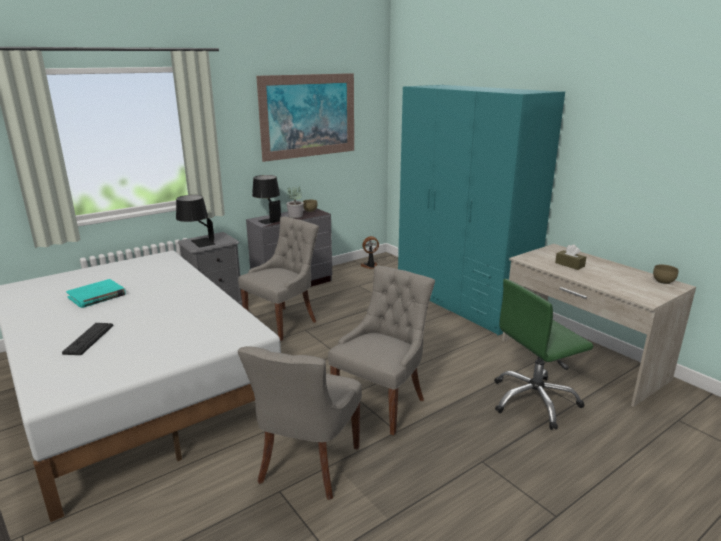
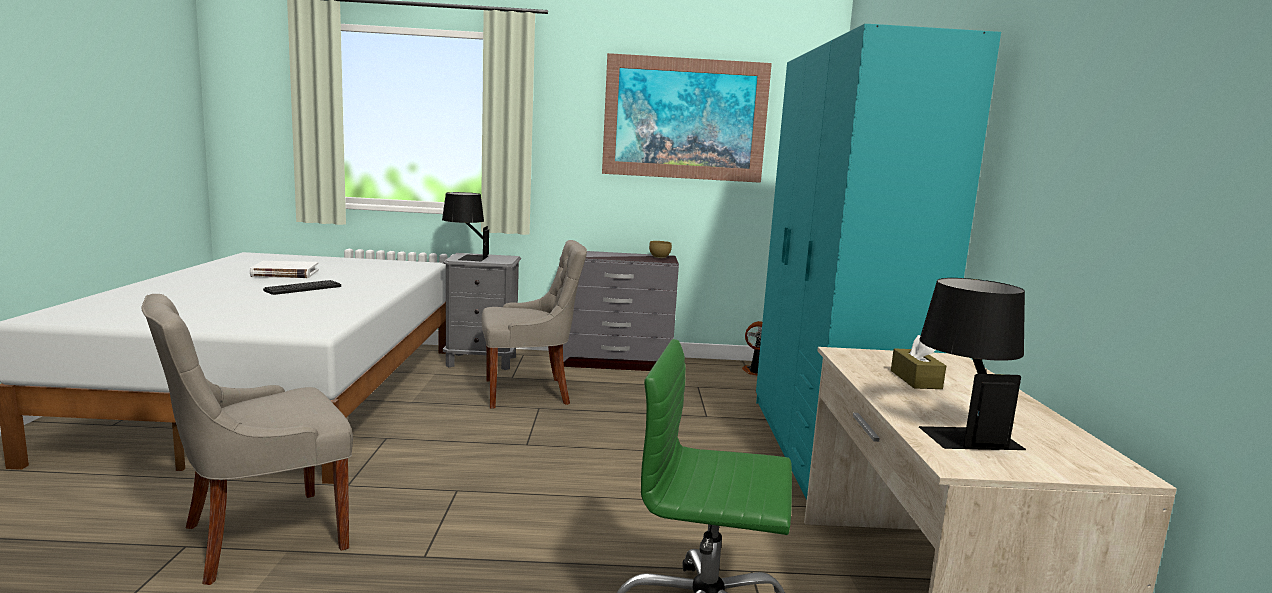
camera: 35 degrees right, 10 degrees down
keyboard [62,323,113,355] -> keyboard moved to [263,280,341,295]
turquoise book [66,279,126,308] -> white book [250,261,319,278]
black table lamp [252,175,281,224] -> black table lamp moved to [919,278,1026,450]
potted plant [286,186,304,218] -> none
grey chair [328,265,435,436] -> none
brown bowl [653,265,679,284] -> none

